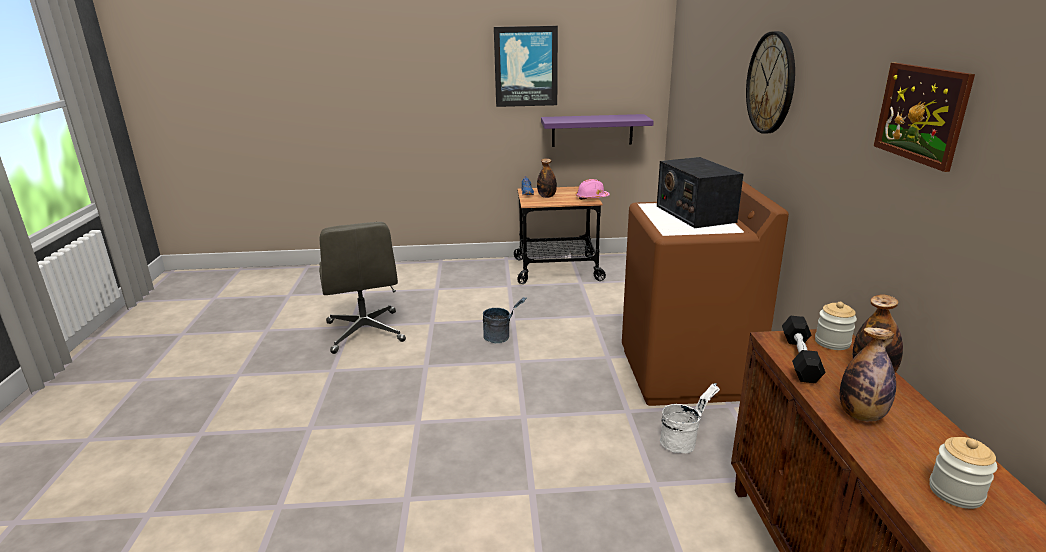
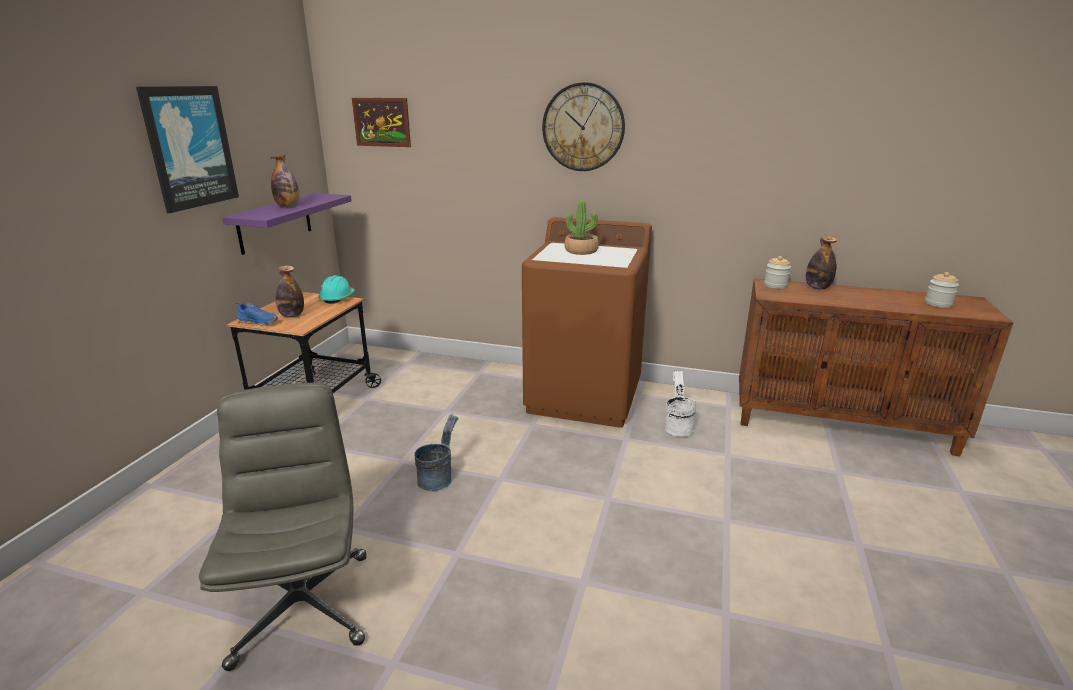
camera: 70 degrees left, 0 degrees up
grey office chair [319,222,406,354] -> grey office chair turned 105 degrees counterclockwise [199,382,367,671]
pink hard hat [576,179,610,200] -> turquoise hard hat [318,275,355,304]
radio [657,157,743,228] -> potted plant [565,199,599,255]
black dumbbell [782,316,826,383] -> none
bottle [840,327,896,421] -> bottle moved to [270,155,299,207]
picture [874,63,975,172] -> picture moved to [352,98,411,147]

